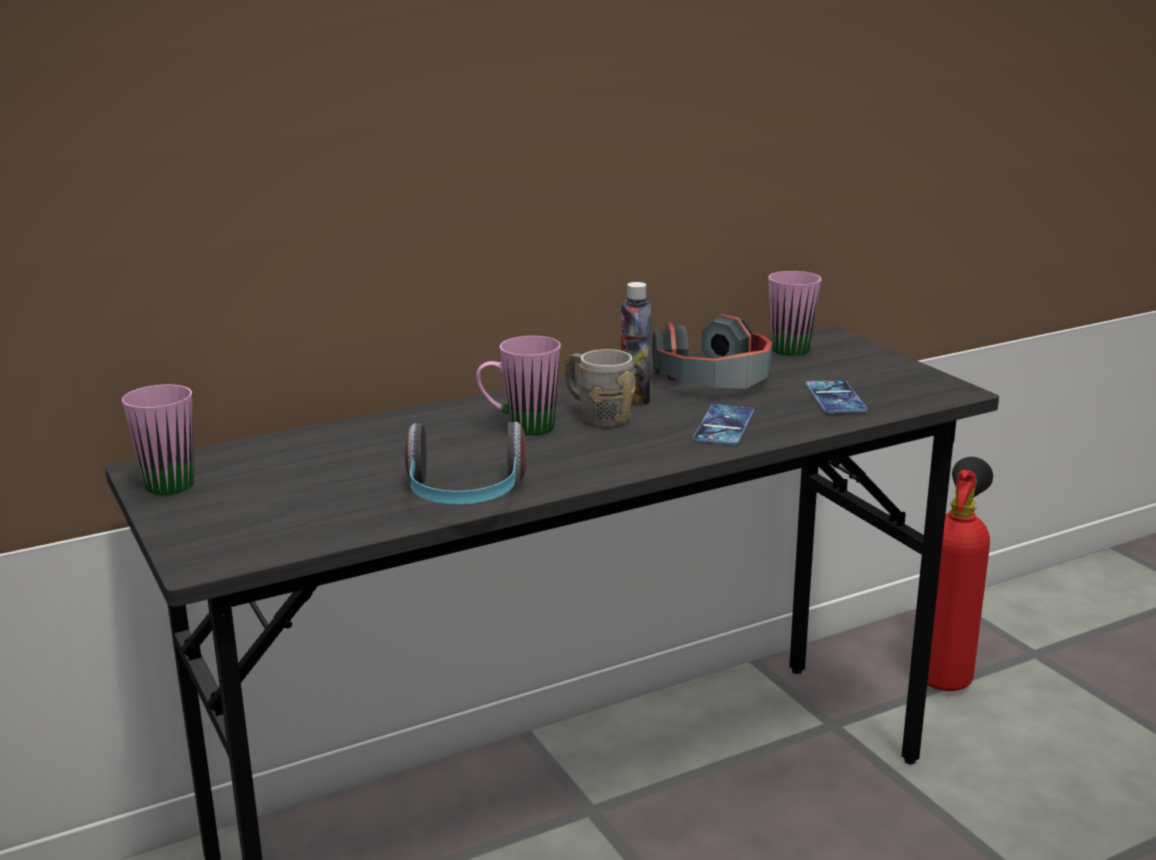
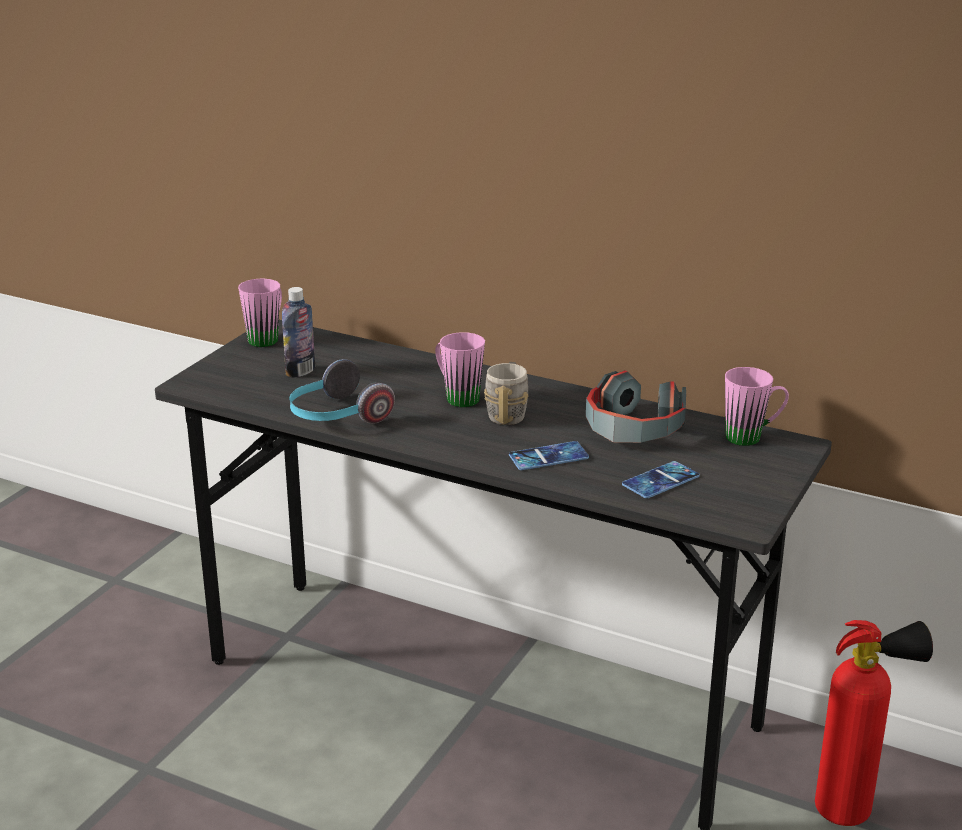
camera: 55 degrees right, 5 degrees up
bottle [621,282,652,405] -> bottle moved to [282,287,315,378]

